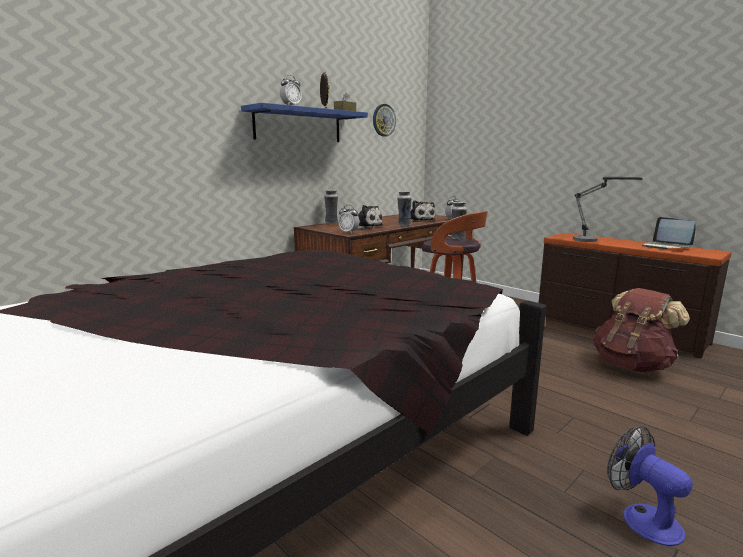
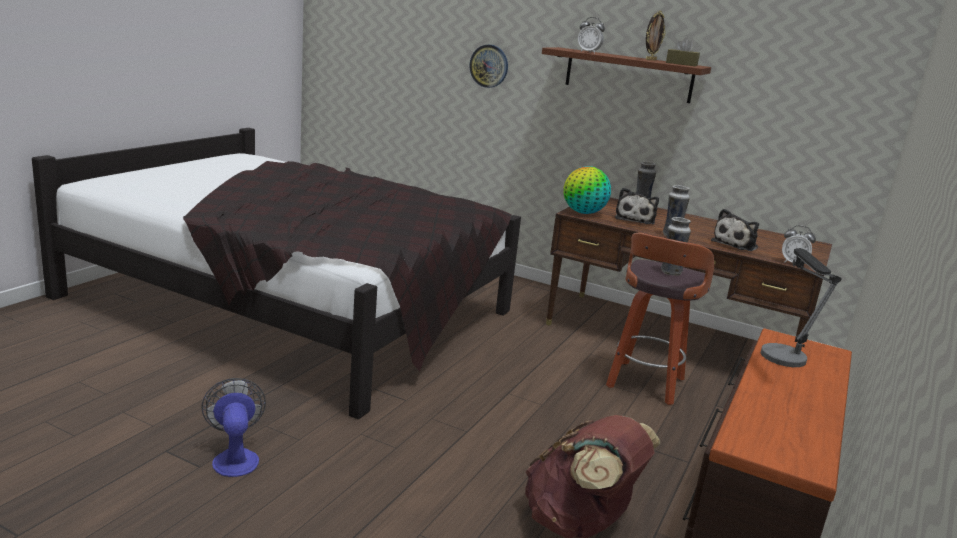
camera: 70 degrees right, 5 degrees up
blue shelf [241,103,368,142] -> brown shelf [542,47,711,103]
alarm clock [338,205,359,234] -> globe [563,166,611,214]
wall clock [373,104,396,137] -> wall clock moved to [470,45,508,88]
fan [607,426,693,546] -> fan turned 60 degrees counterclockwise [201,378,266,477]
laptop [642,217,696,249] -> none

